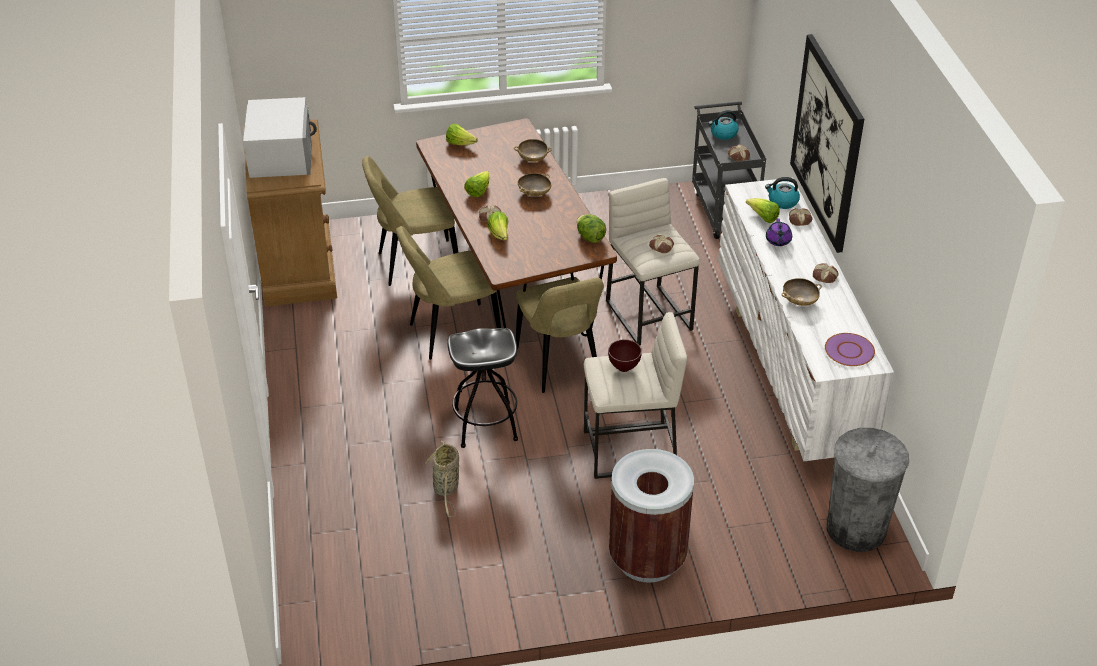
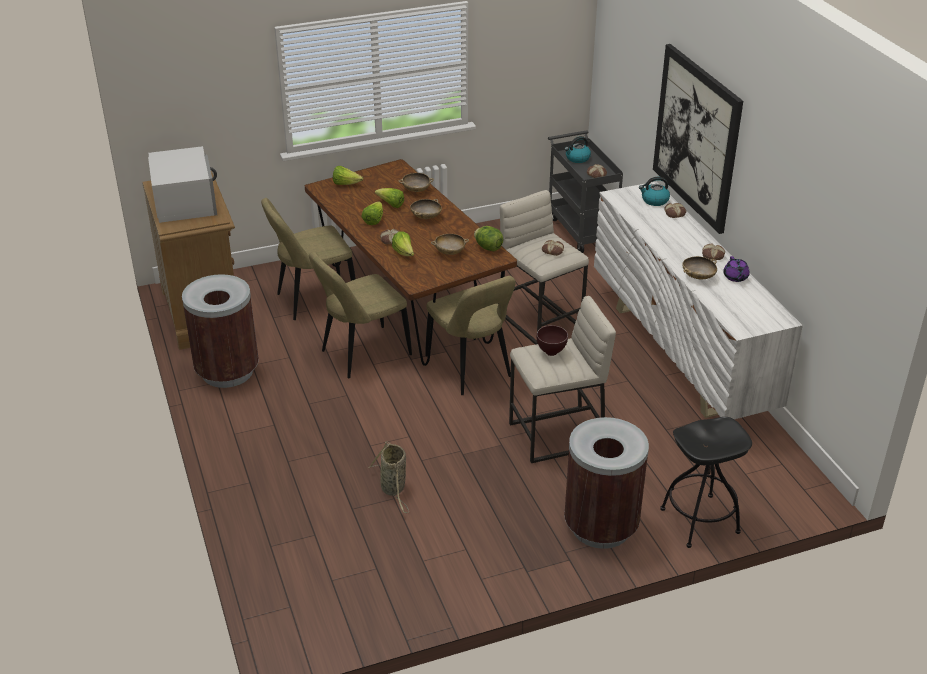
camera: 10 degrees left, 5 degrees down
black stool [447,328,518,448] -> black stool moved to [660,417,752,548]
lettuce [746,198,779,224] -> lettuce moved to [375,188,404,208]
purple teapot [766,218,792,246] -> purple teapot moved to [723,256,750,282]
purple plate [825,333,875,366] -> none
grey trash can [827,428,909,552] -> none
none -> brown trash can [182,274,259,388]
none -> beige bowl [431,234,469,255]

